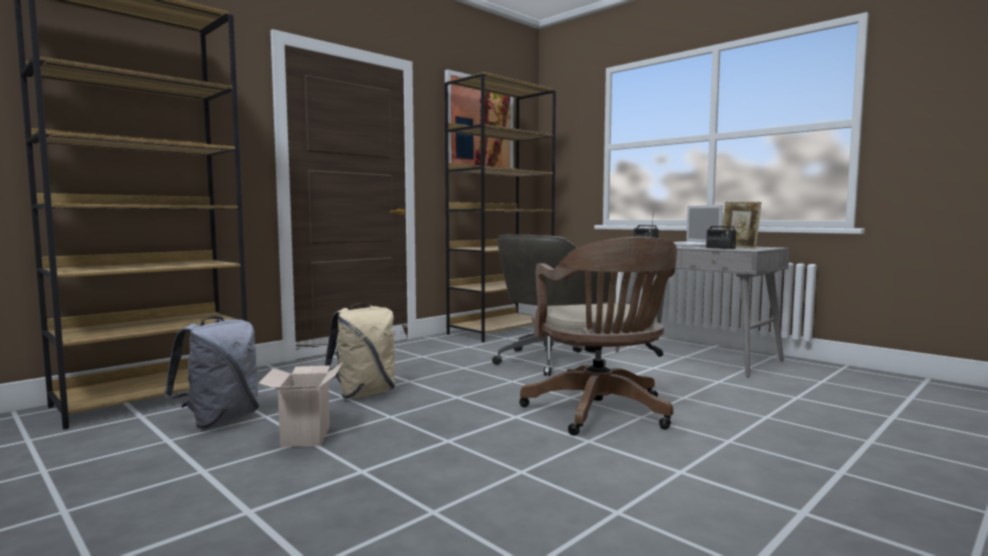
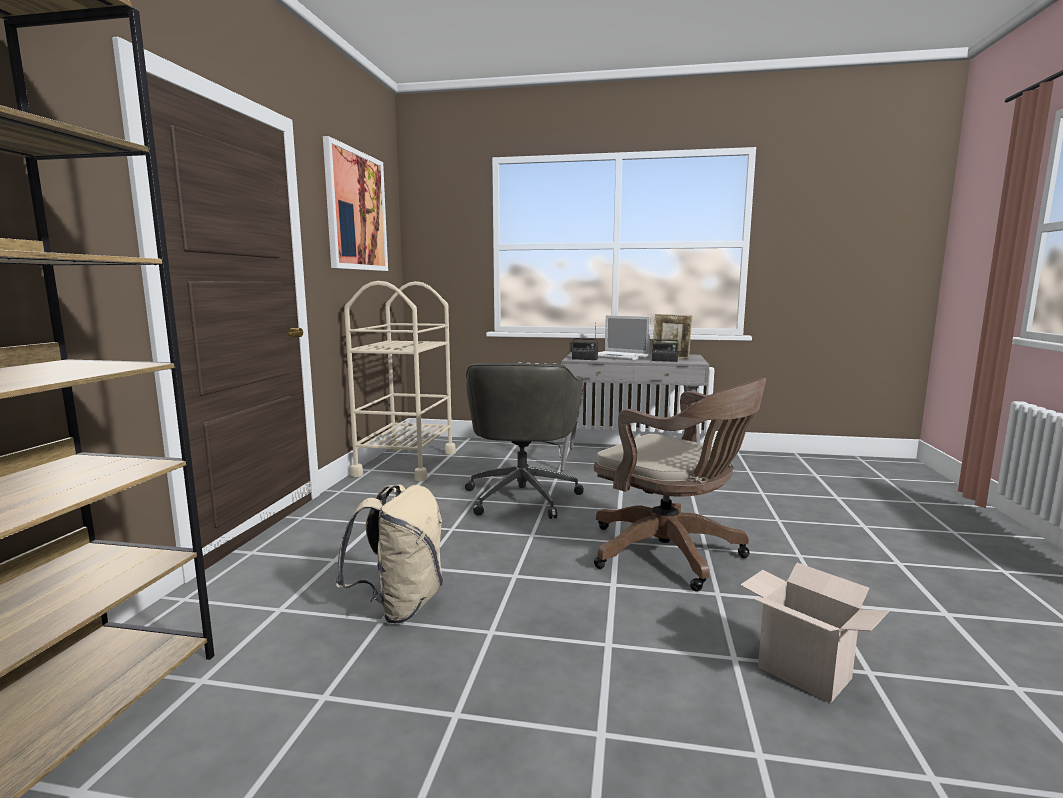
camera: 35 degrees left, 5 degrees up
grey backpack [164,316,259,429] -> none
cardboard box [258,362,343,448] -> cardboard box moved to [740,563,890,703]
brown bookcase [444,72,556,343] -> beige cart [344,281,456,481]

